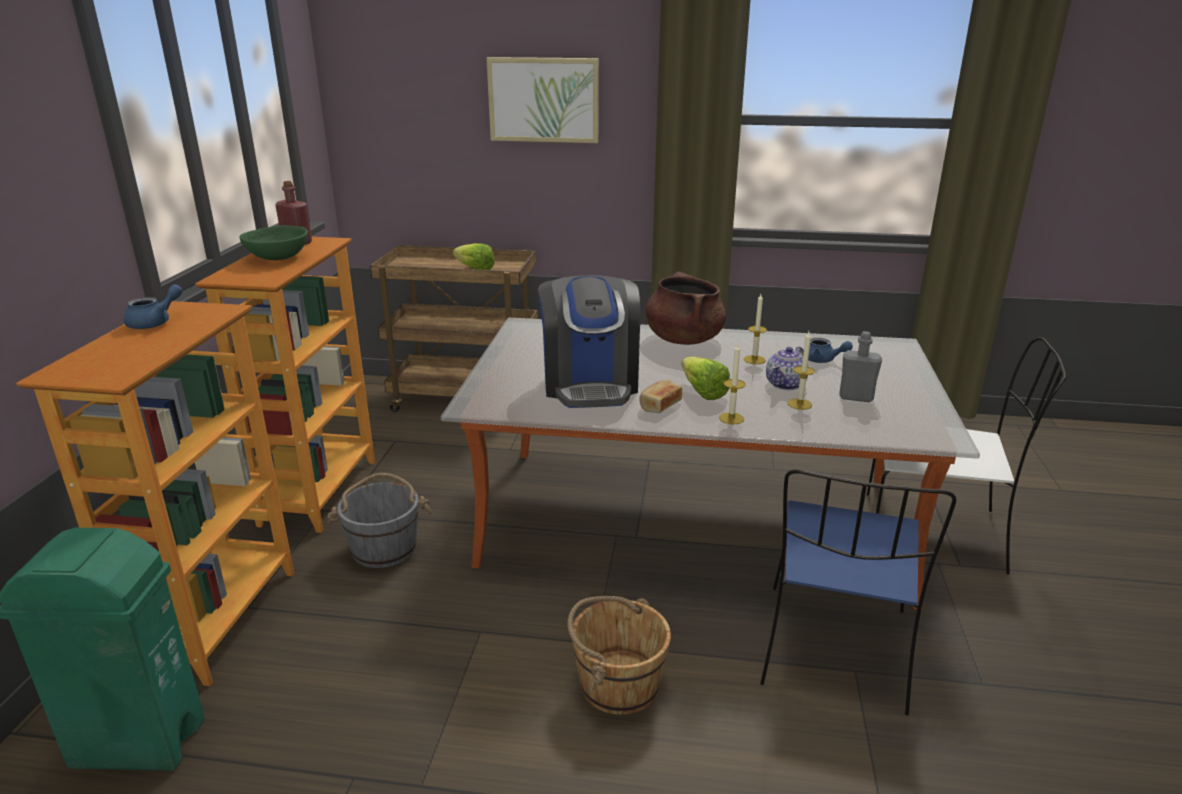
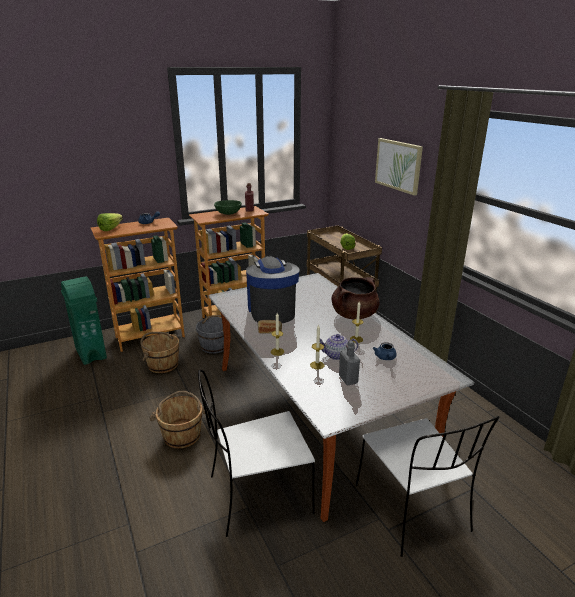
camera: 55 degrees right, 0 degrees up
coffee machine [538,275,640,408] -> coffee machine turned 120 degrees clockwise [246,256,300,323]
lettuce [682,357,730,400] -> lettuce moved to [97,213,123,231]
blue chair [760,469,957,716] -> white chair [198,370,315,537]
none -> brown bucket [140,332,179,373]

